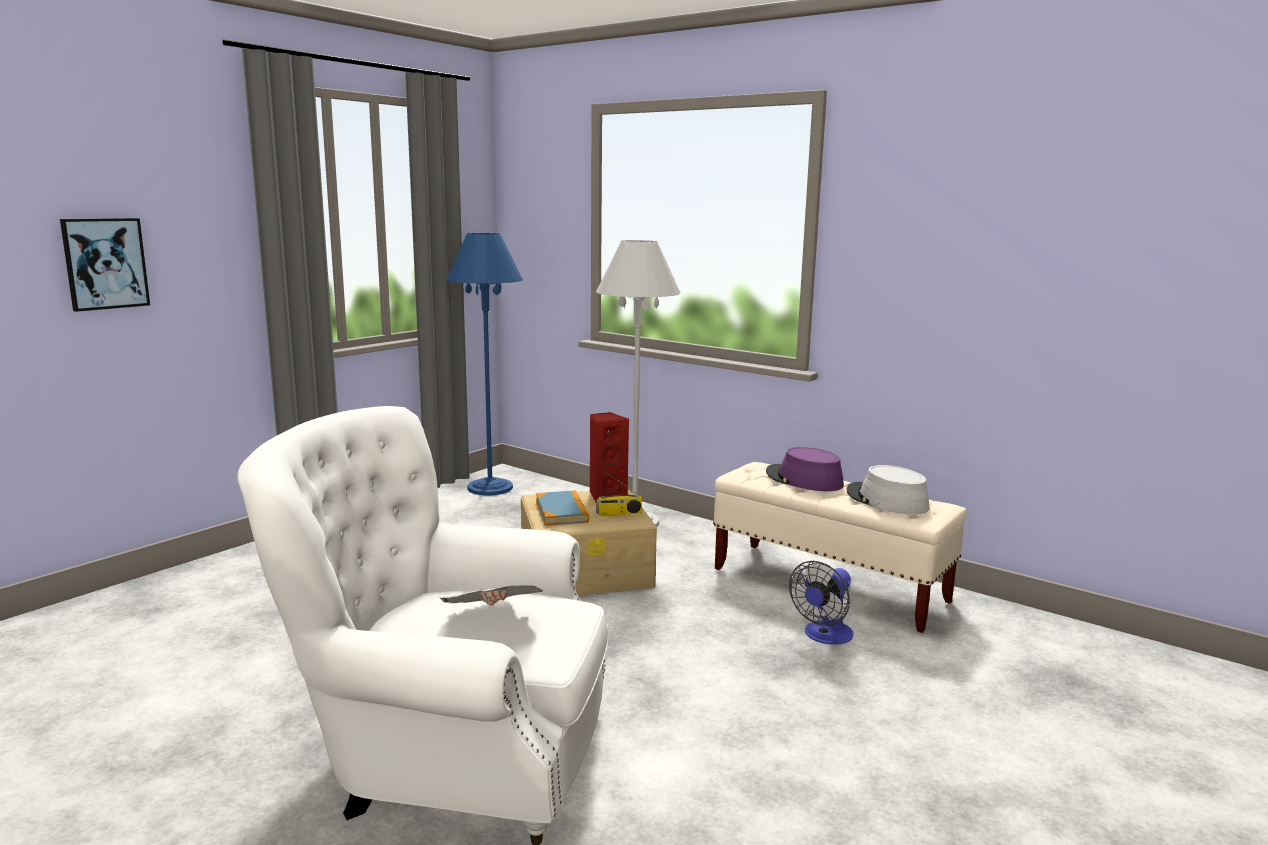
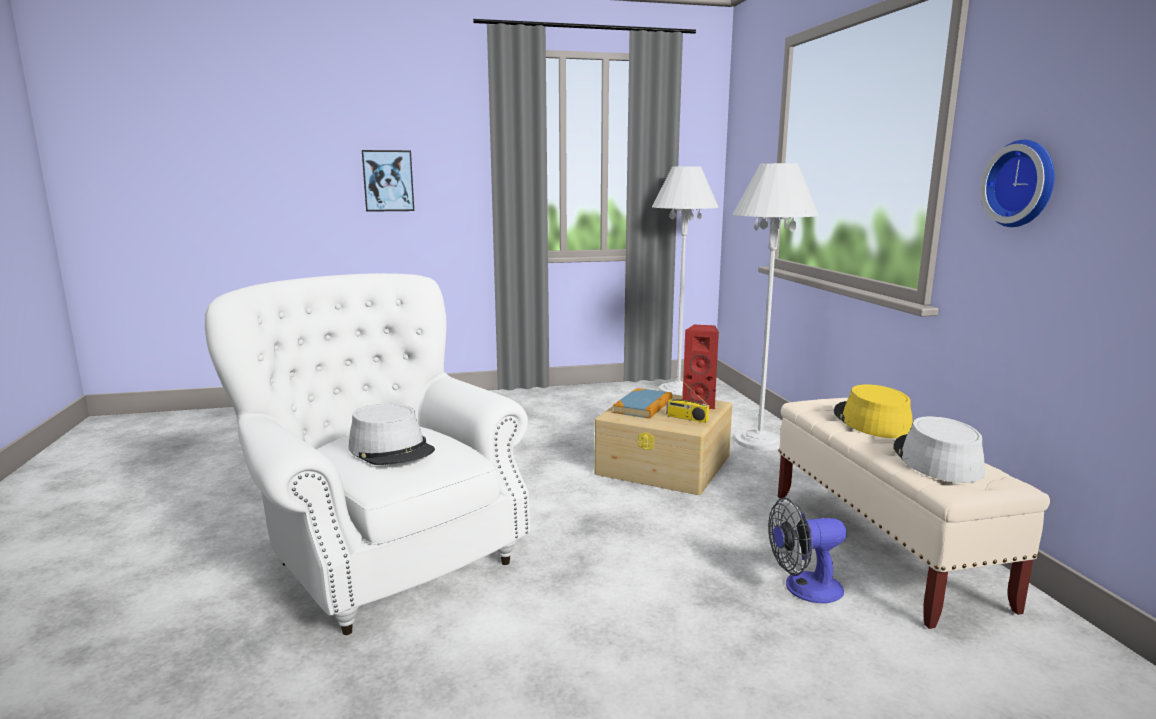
camera: 40 degrees right, 0 degrees up
newspaper [440,585,543,605] -> grey hat [349,404,435,465]
blue floor lamp [446,233,523,495] -> white floor lamp [652,166,719,395]
purple hat [766,447,844,491] -> yellow hat [834,384,913,438]
none -> wall clock [980,140,1054,227]

